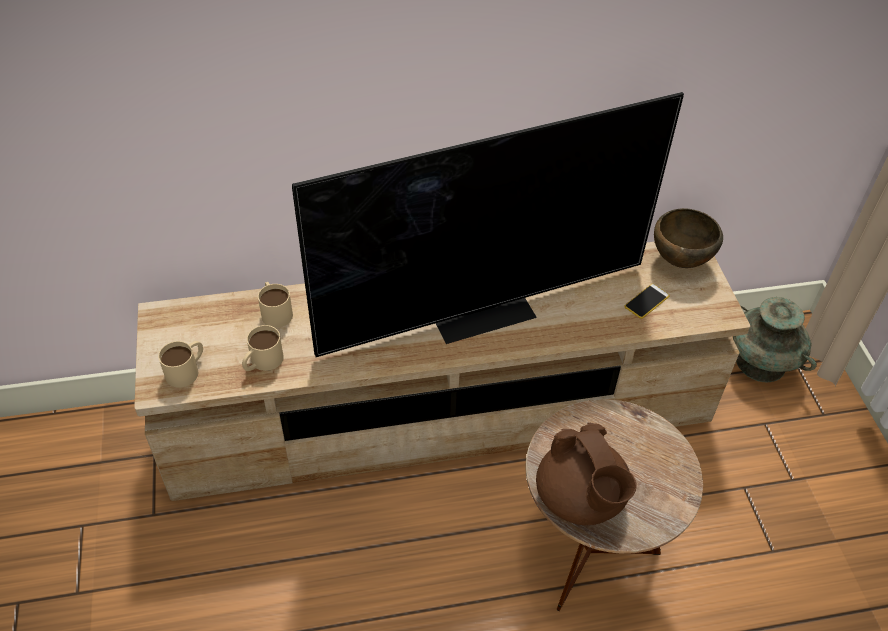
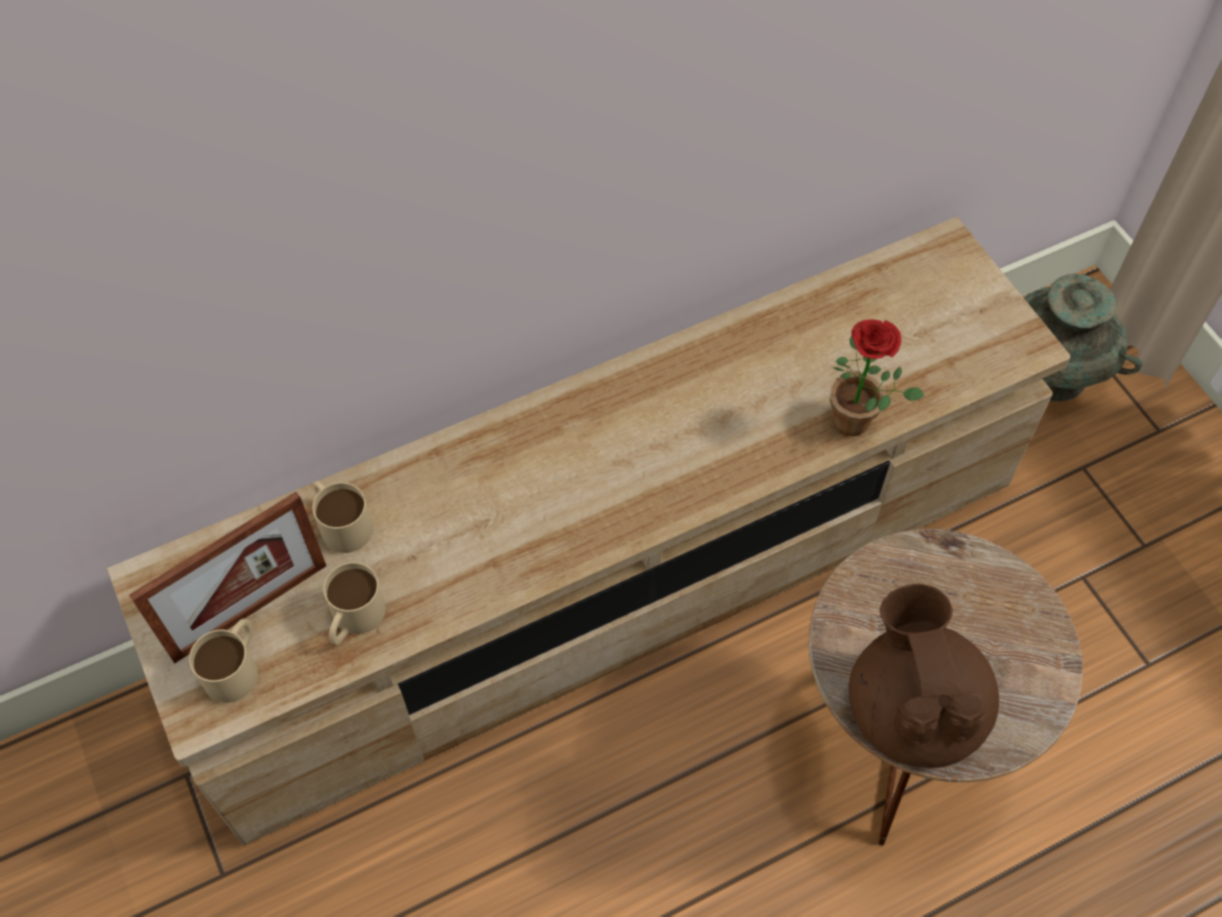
camera: 15 degrees left, 10 degrees up
television [292,92,684,357] -> none
brown teapot [536,423,637,525] -> brown teapot turned 150 degrees counterclockwise [849,584,999,768]
phone [624,284,670,319] -> none
brown bowl [654,208,723,268] -> none
none -> picture frame [129,492,326,663]
none -> potted plant [830,319,924,437]

